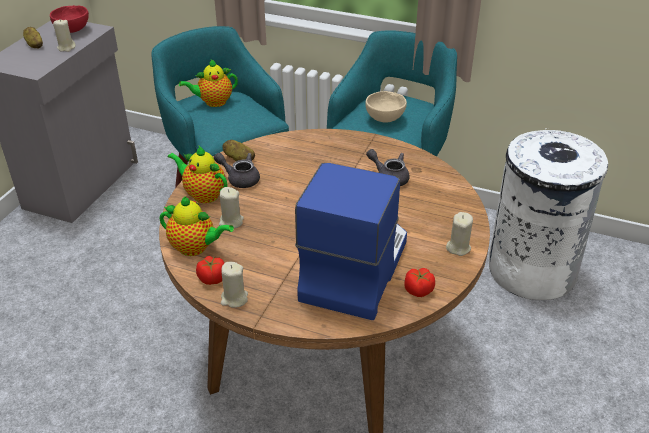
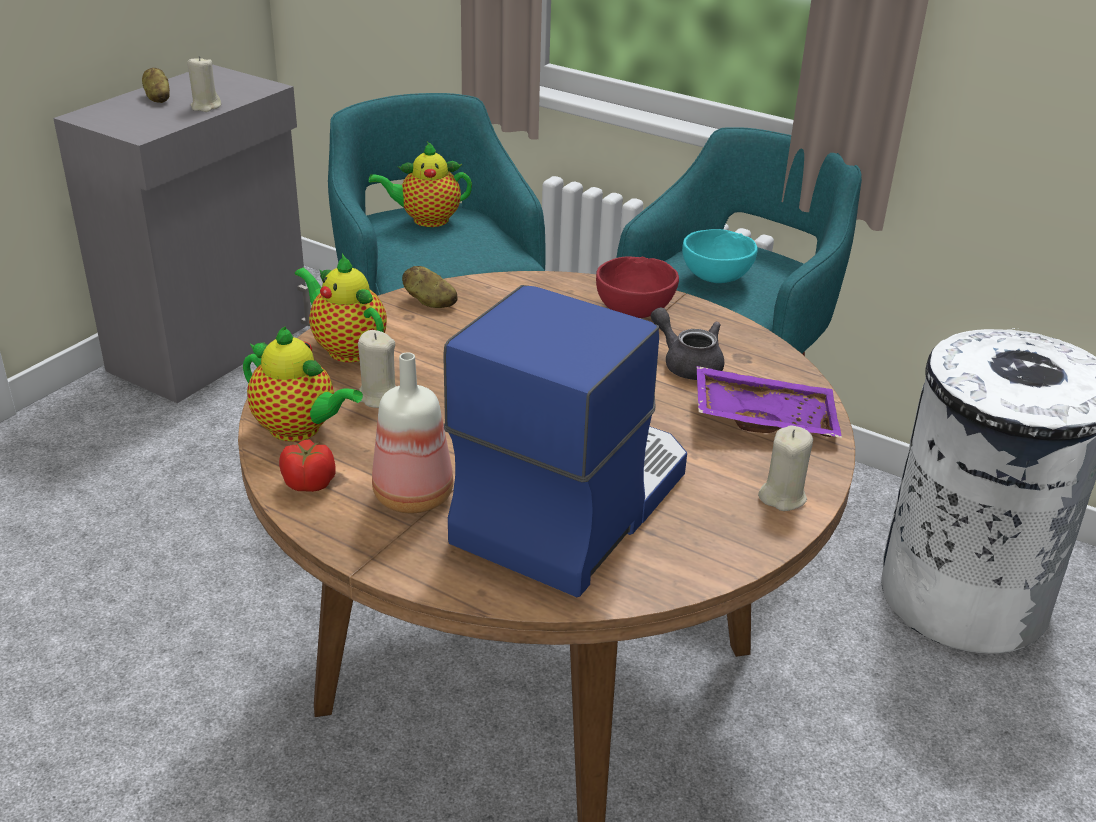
camera: 10 degrees right, 5 degrees down
red bowl [50,5,89,33] -> red bowl moved to [596,257,679,318]
grey teapot [214,153,260,188] -> none
beige candle [221,262,248,308] -> none
beige bowl [365,91,407,123] -> turquoise bowl [682,229,758,283]
tomato [404,268,435,297] -> none
none -> bottle [372,352,453,513]
none -> purple tray [697,366,842,438]

